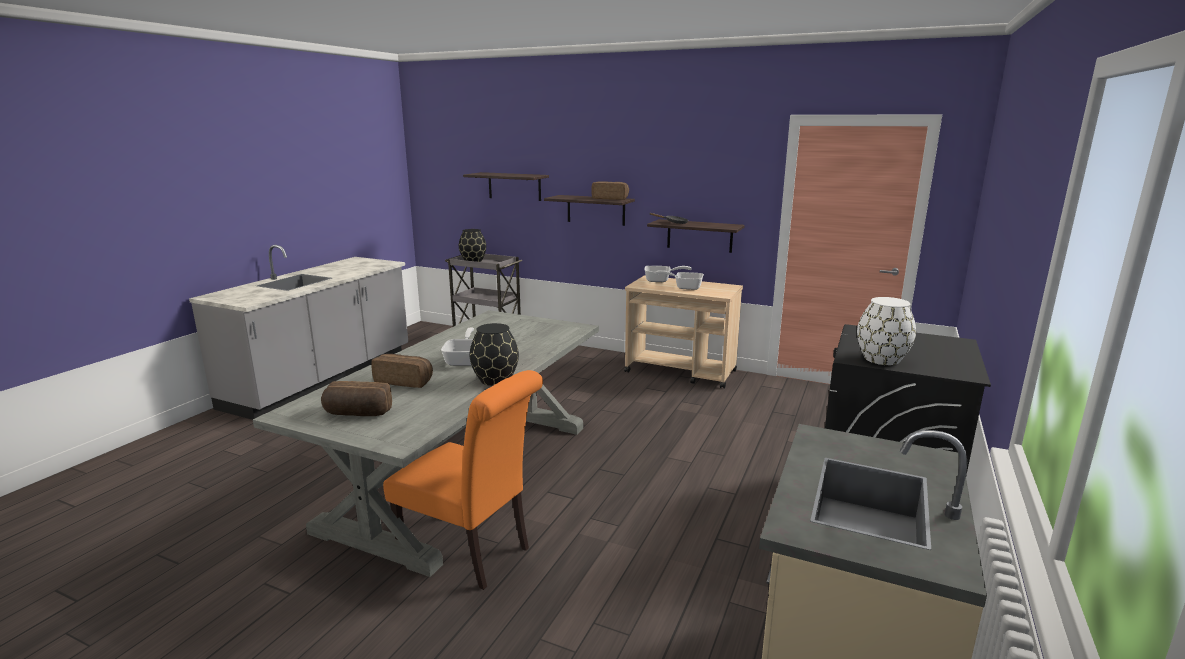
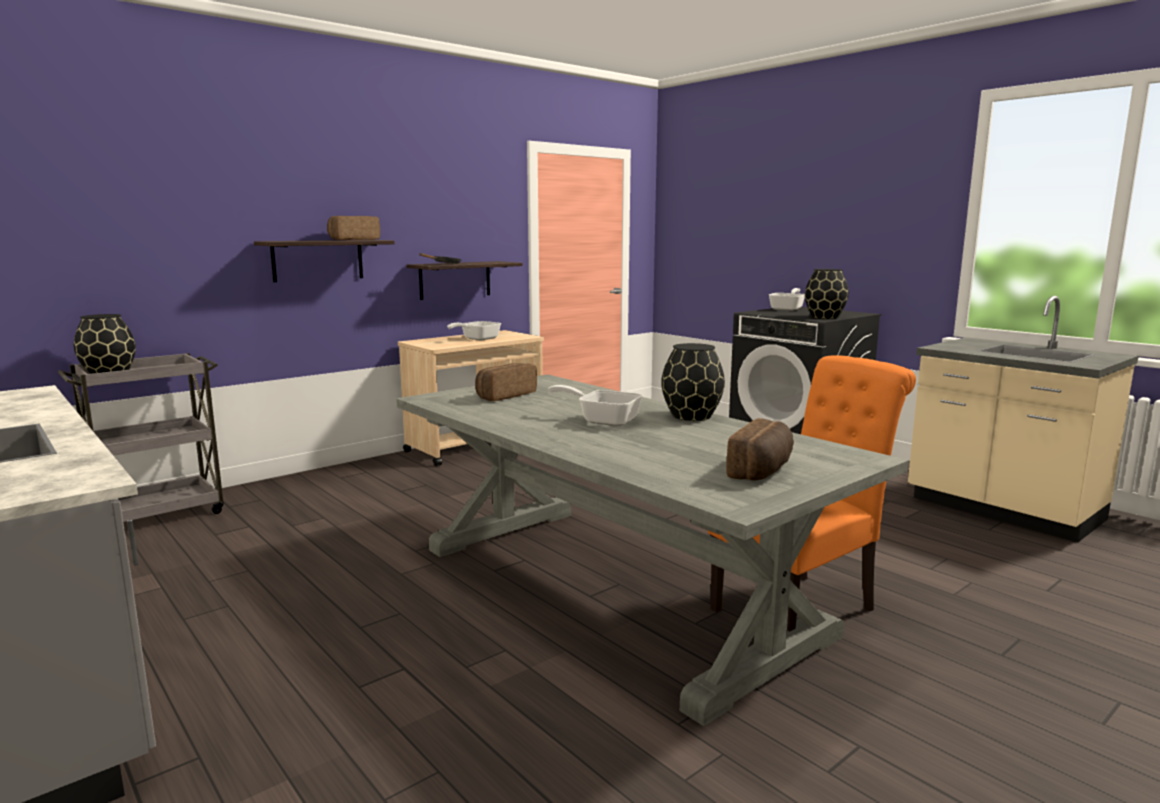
camera: 65 degrees left, 5 degrees down
bread [371,354,433,388] -> bread moved to [475,363,537,401]
shelf [463,172,549,201] -> none
frying pan [645,266,692,282] -> frying pan moved to [769,288,805,311]
white vase [857,297,916,365] -> black vase [805,269,849,319]

